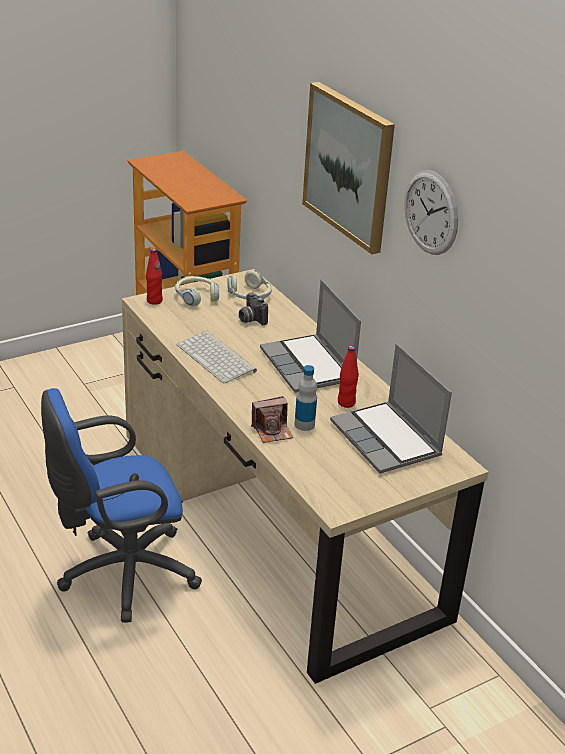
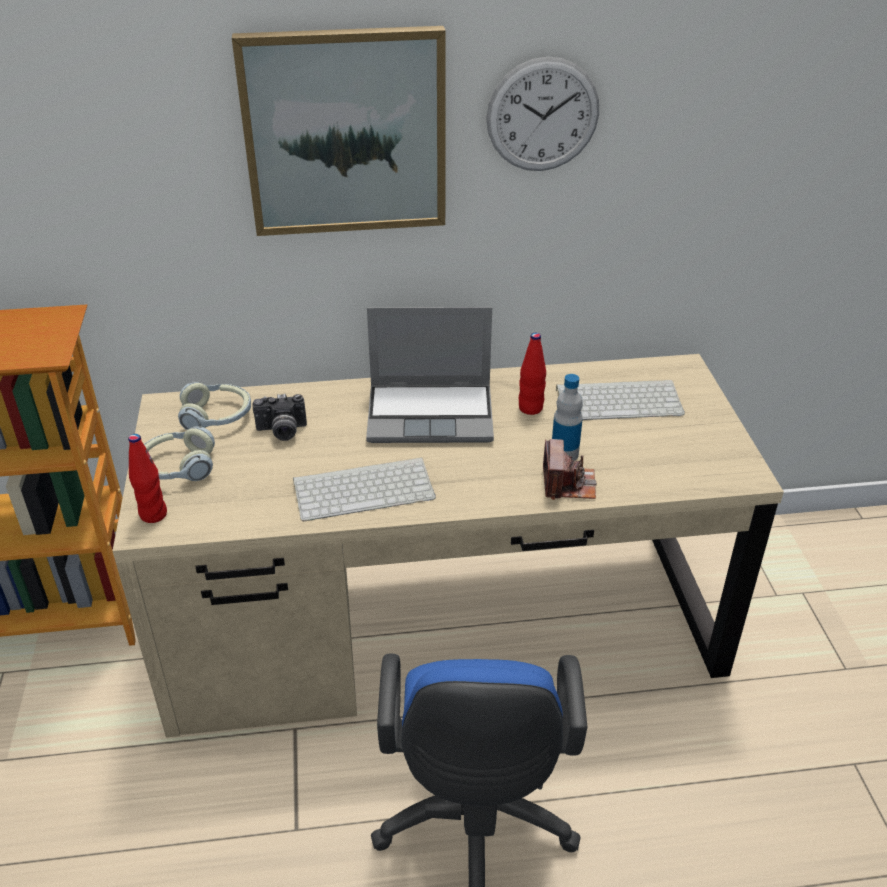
camera: 65 degrees left, 5 degrees up
laptop [330,343,452,474] -> keyboard [556,380,685,420]

